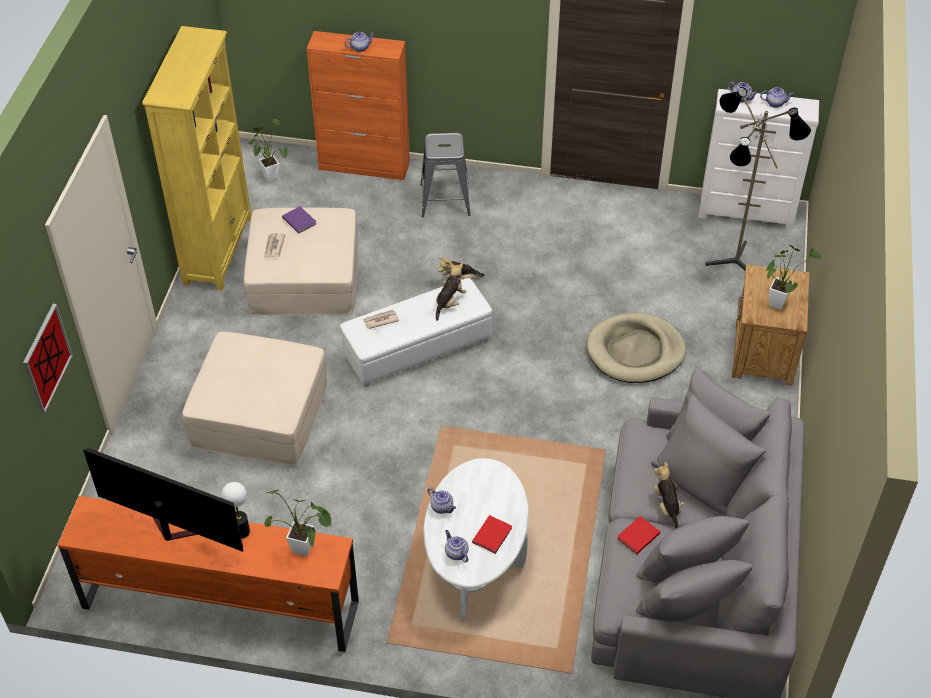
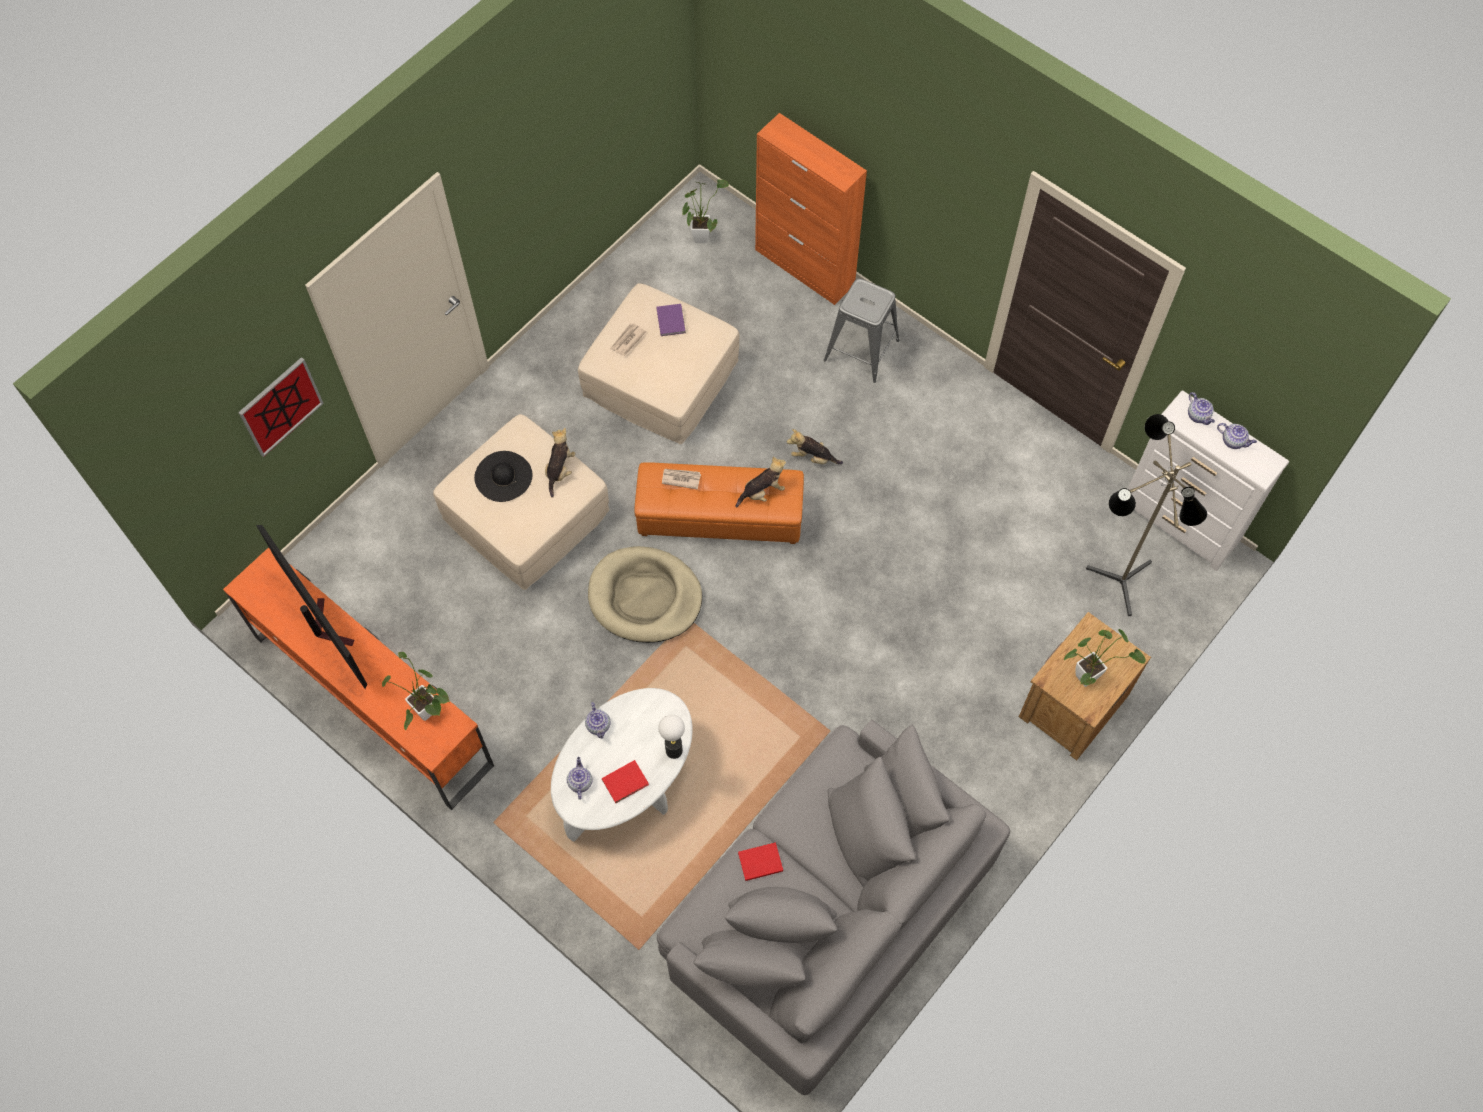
camera: 30 degrees right, 15 degrees up
yellow bookcase [142,26,252,291] -> none
table lamp [221,482,250,539] -> table lamp moved to [658,714,685,759]
white ottoman [340,278,492,387] -> orange ottoman [634,462,804,544]
teapot [344,32,374,52] -> none
beige dog bed [587,313,686,383] -> beige dog bed moved to [588,546,702,643]
plush toy [654,462,684,529] -> plush toy moved to [545,428,576,497]
none -> black hat [474,451,532,502]

